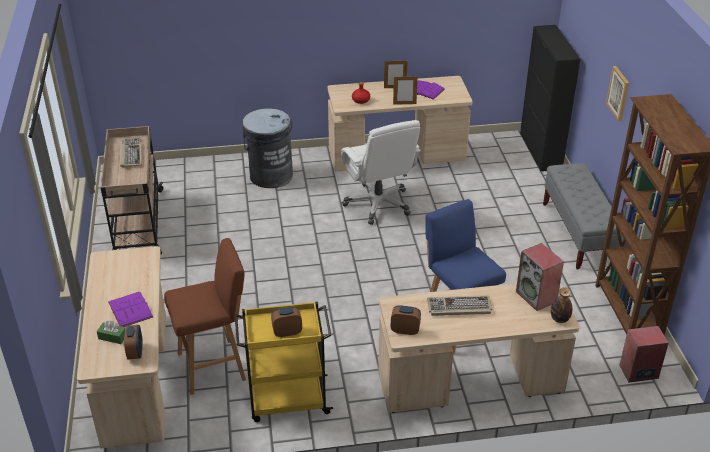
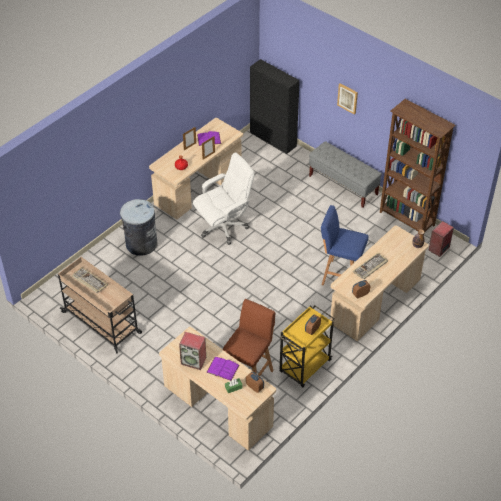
camera: 40 degrees left, 10 degrees up
white office chair [341,120,421,225] -> white office chair turned 60 degrees counterclockwise [193,152,254,245]
speaker [516,243,564,311] -> speaker moved to [179,332,206,370]

